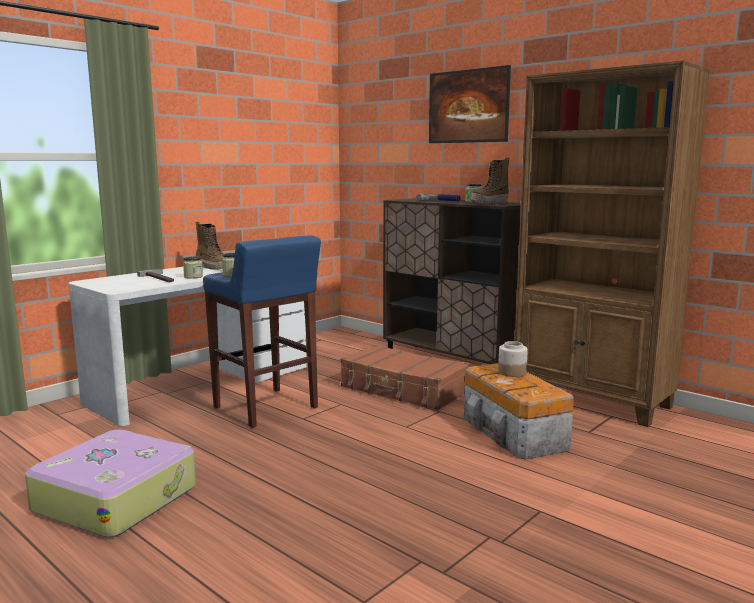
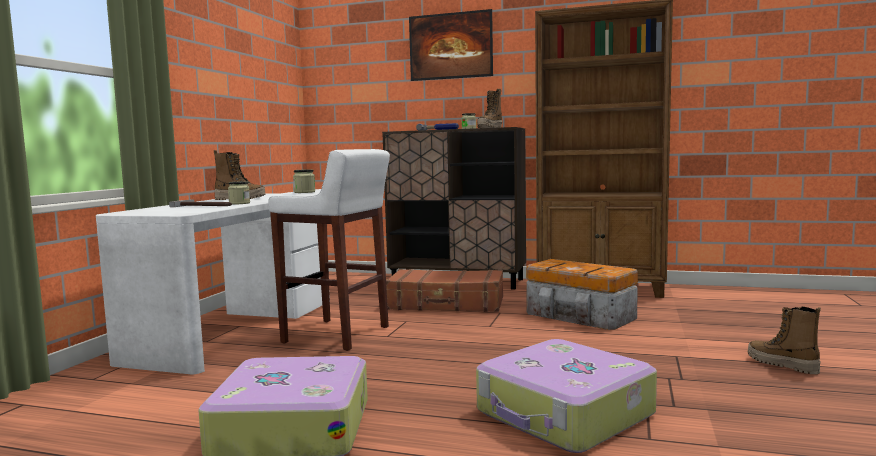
camera: 25 degrees left, 5 degrees down
blue stool [203,235,321,428] -> white stool [268,149,390,351]
jar [498,341,528,377] -> none
none -> suitcase [476,339,657,453]
none -> boot [748,307,821,374]

